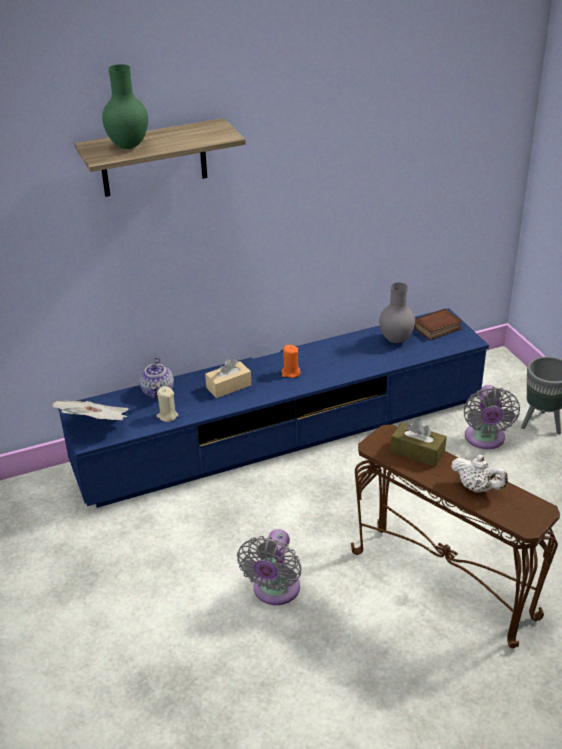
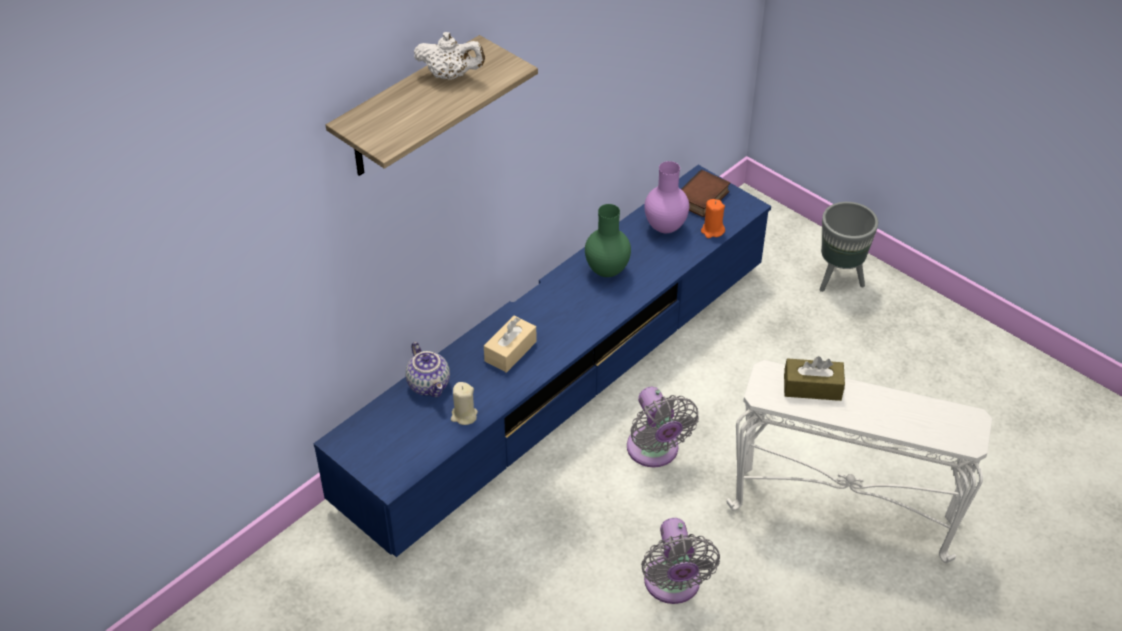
camera: 25 degrees left, 10 degrees up
newspaper [53,401,129,420] -> none
green vase [102,64,148,149] -> green vase moved to [585,204,631,277]
orange candle [281,345,301,378] -> orange candle moved to [701,199,725,238]
brown side table [351,425,560,649] -> white side table [727,360,992,563]
grey vase [379,282,415,343] -> purple vase [644,161,689,233]
white teapot [451,455,508,492] -> white teapot moved to [414,32,485,80]
grey fan [464,385,520,449] -> grey fan moved to [627,387,699,467]

